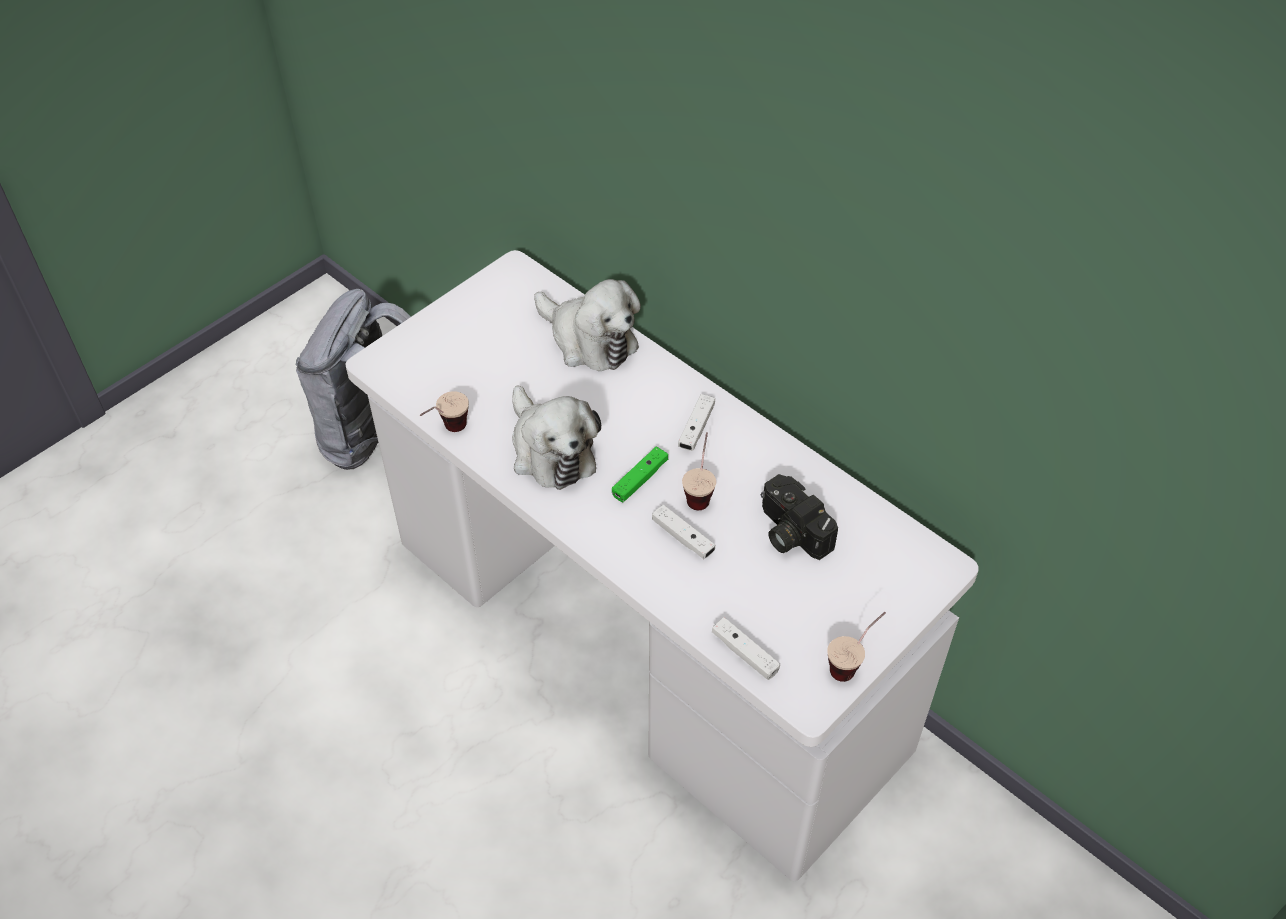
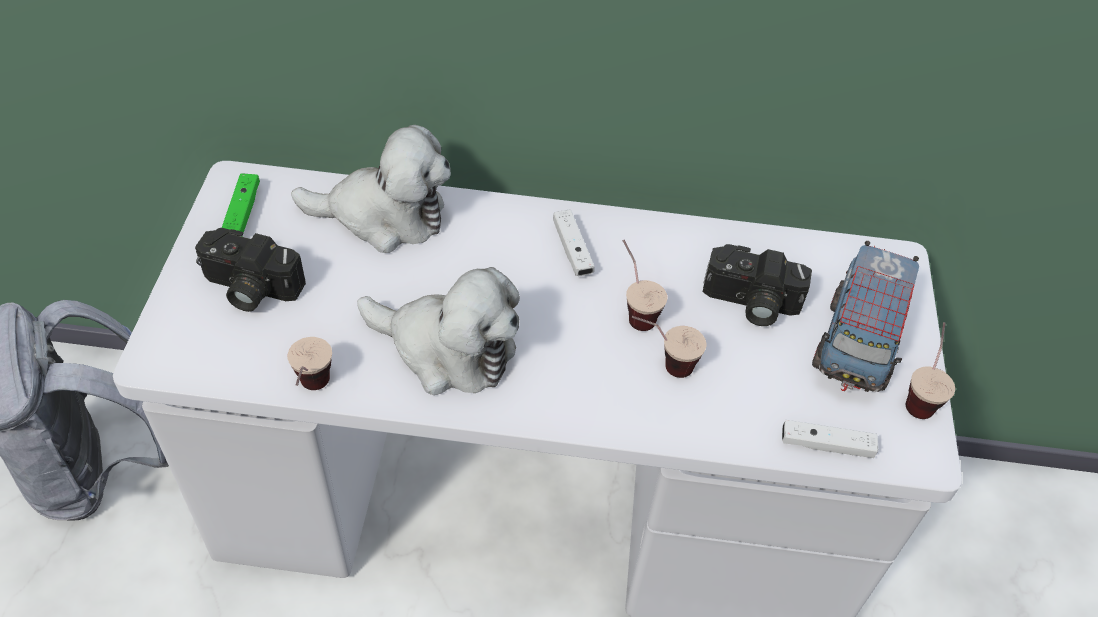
camera: 40 degrees left, 0 degrees up
green game controller [612,447,668,502] -> green game controller moved to [222,174,260,237]
white game controller [652,504,715,559] -> cup [632,316,707,378]
none -> camera [195,228,306,312]
none -> toy truck [812,241,919,392]

